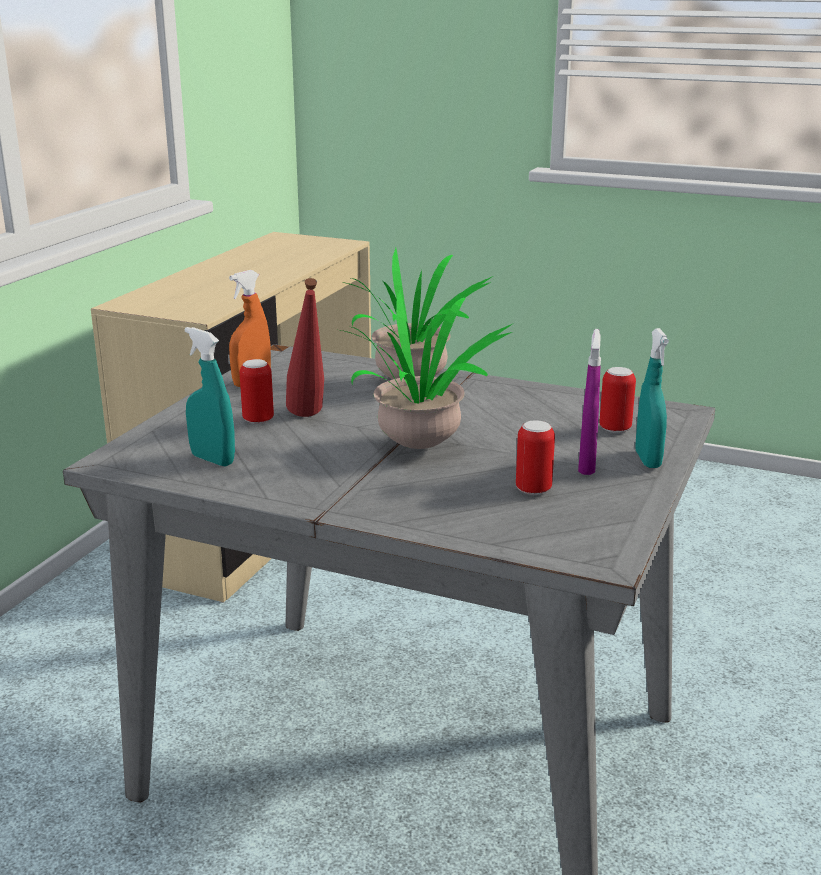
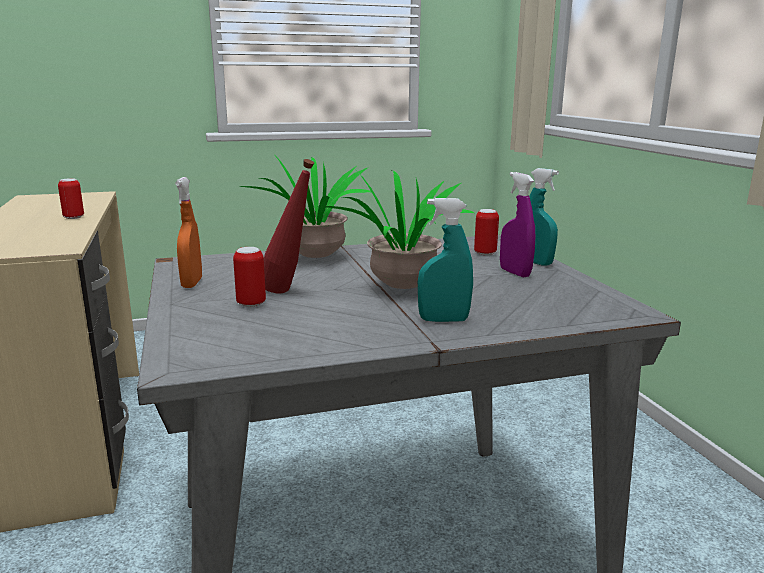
camera: 40 degrees left, 5 degrees down
turquoise spray bottle [185,327,235,466] -> turquoise spray bottle moved to [418,198,473,322]
can [516,420,555,495] -> can moved to [58,178,84,219]

